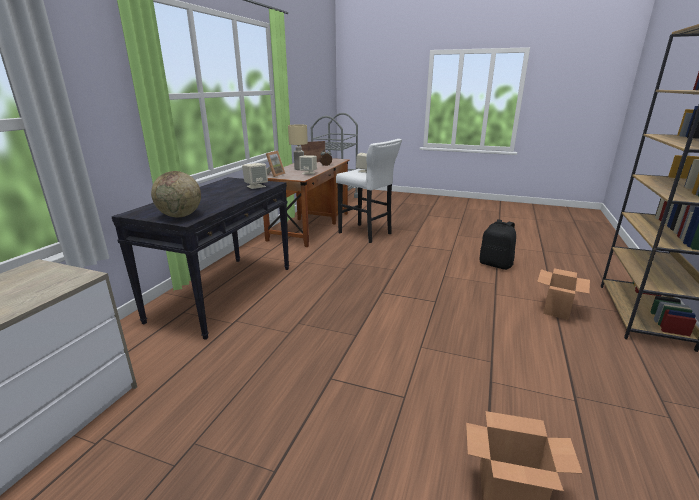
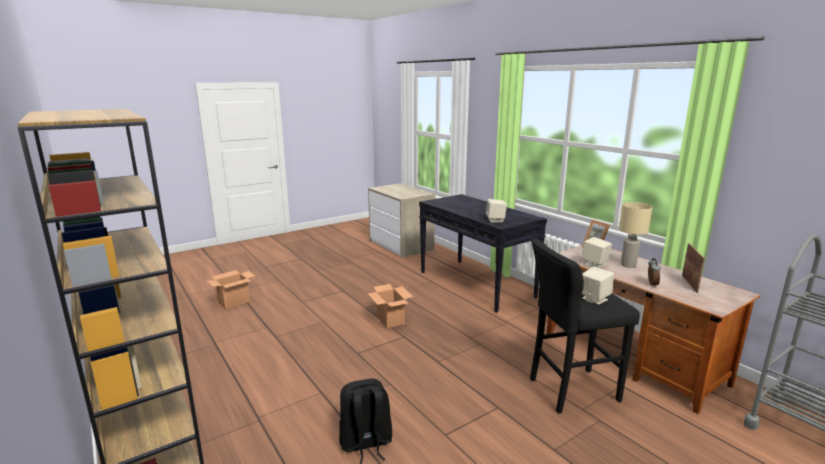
camera: 125 degrees right, 5 degrees down
globe [151,171,201,217] -> none
white stool [336,139,402,243] -> black stool [530,239,640,414]
cardboard box [537,268,590,320] -> cardboard box moved to [367,284,413,328]

